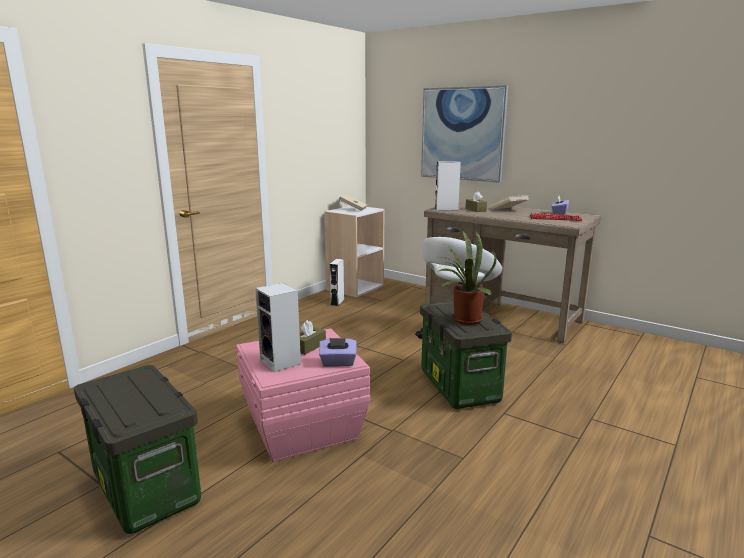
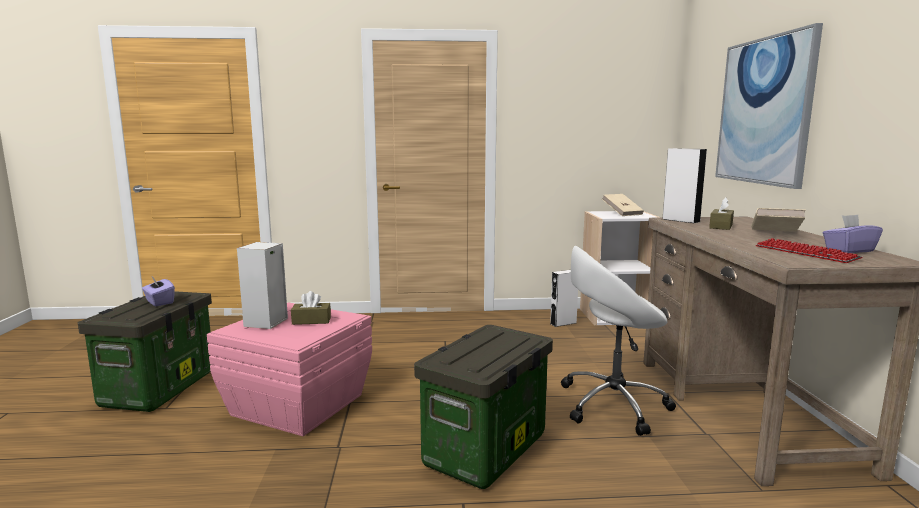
camera: 50 degrees right, 5 degrees down
purple tissue box [319,338,357,367] -> purple tissue box moved to [142,277,175,306]
potted plant [437,230,496,325] -> none

